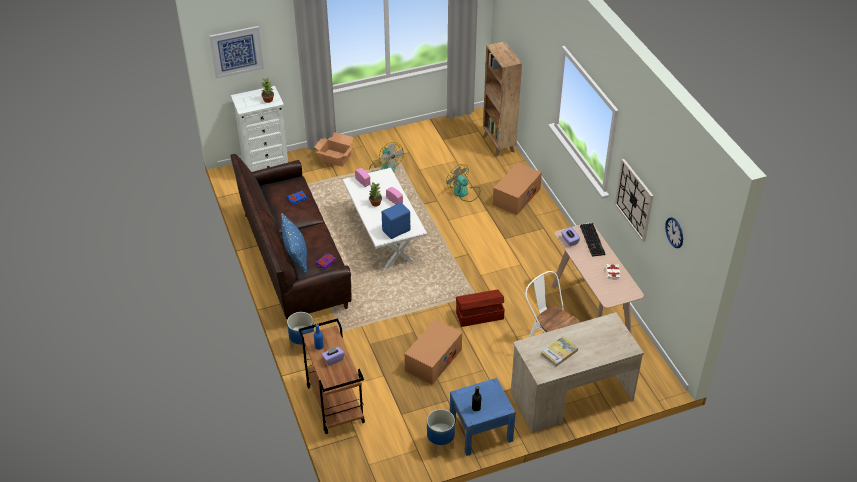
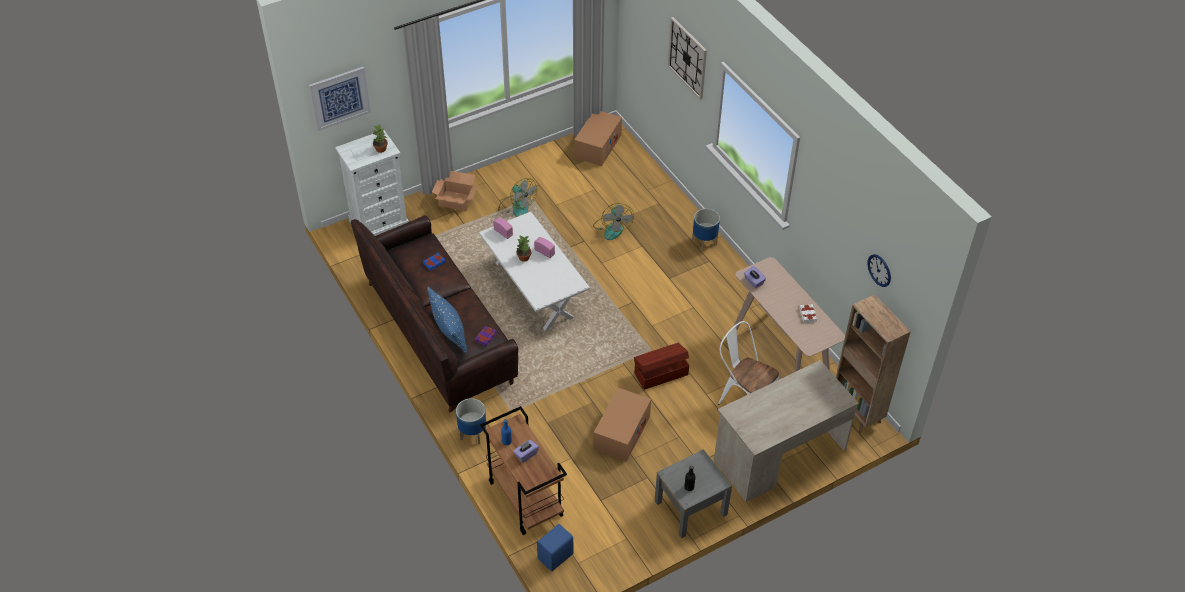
camera: 10 degrees left, 5 degrees up
blue speaker [382,203,410,239] -> blue speaker moved to [537,524,573,571]
planter [427,409,455,455] -> planter moved to [692,209,720,251]
fan [446,164,480,202] -> fan turned 135 degrees counterclockwise [593,203,634,240]
blue nightstand [450,378,516,456] -> grey nightstand [655,449,732,538]
brown bookcase [483,41,522,157] -> brown bookcase moved to [836,294,911,433]
cardboard box [493,163,542,215] -> cardboard box moved to [574,111,622,166]
book [541,336,578,367] -> none
keyboard [580,223,605,257] -> none
wall clock [615,159,653,242] -> wall clock moved to [668,17,707,100]

